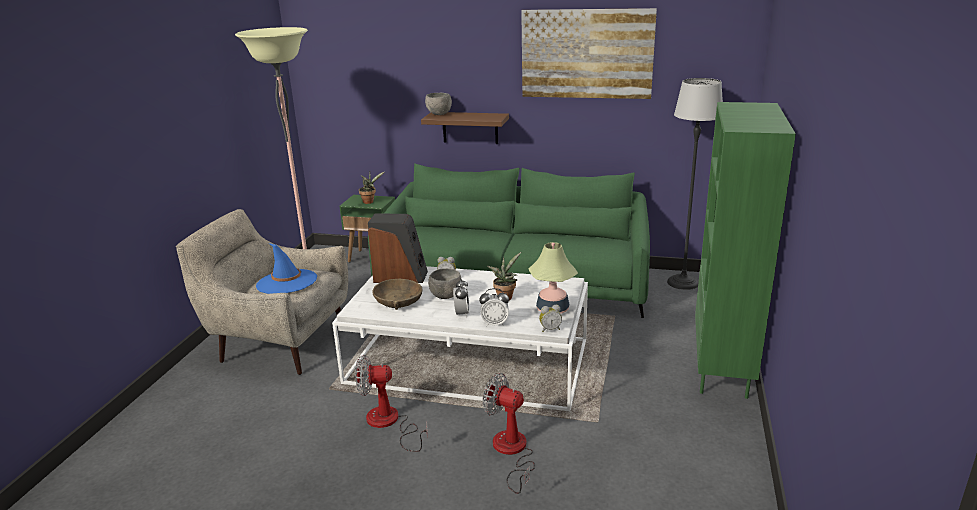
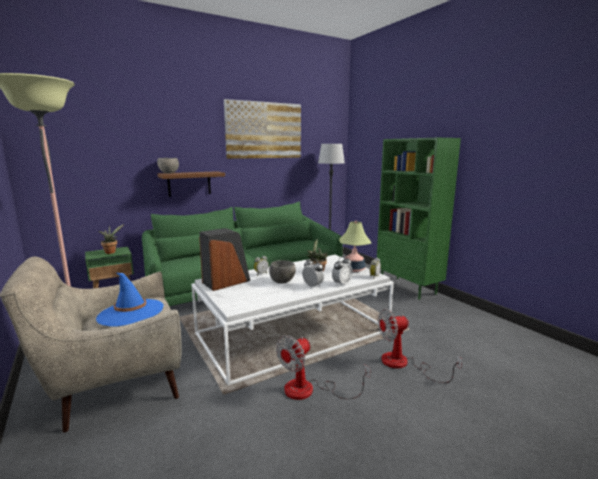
camera: 45 degrees left, 10 degrees down
brown bowl [372,279,422,310] -> none

